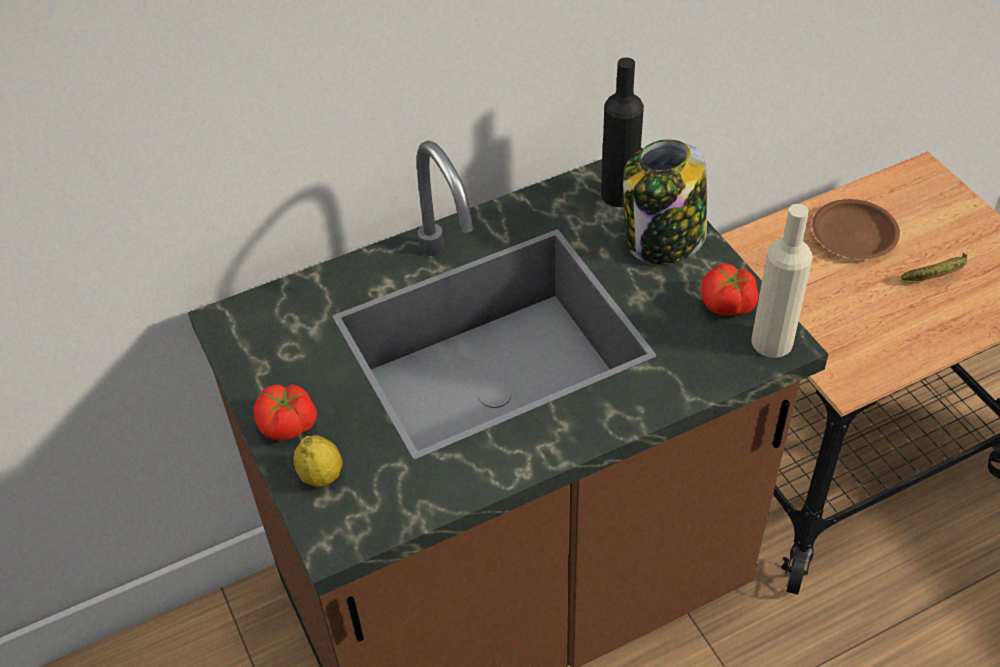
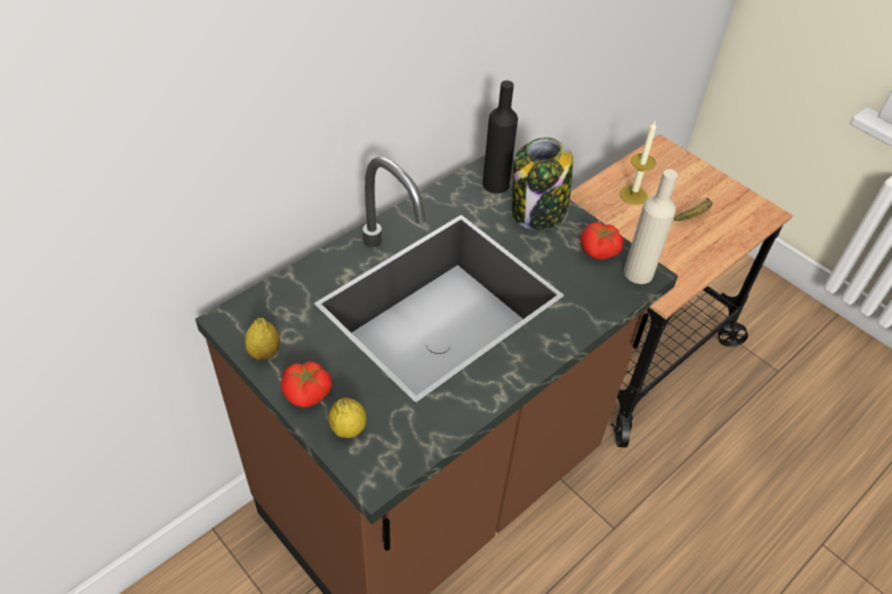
camera: 20 degrees left, 0 degrees up
brown plate [812,199,900,259] -> candle [620,121,656,205]
none -> lemon [245,318,280,360]

